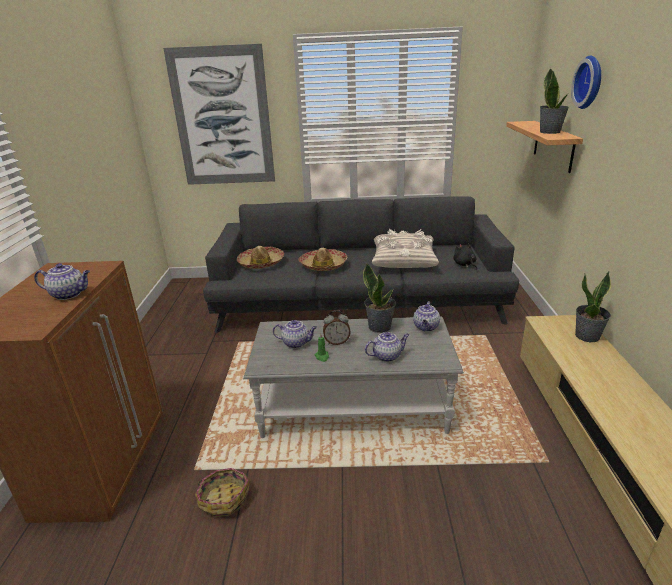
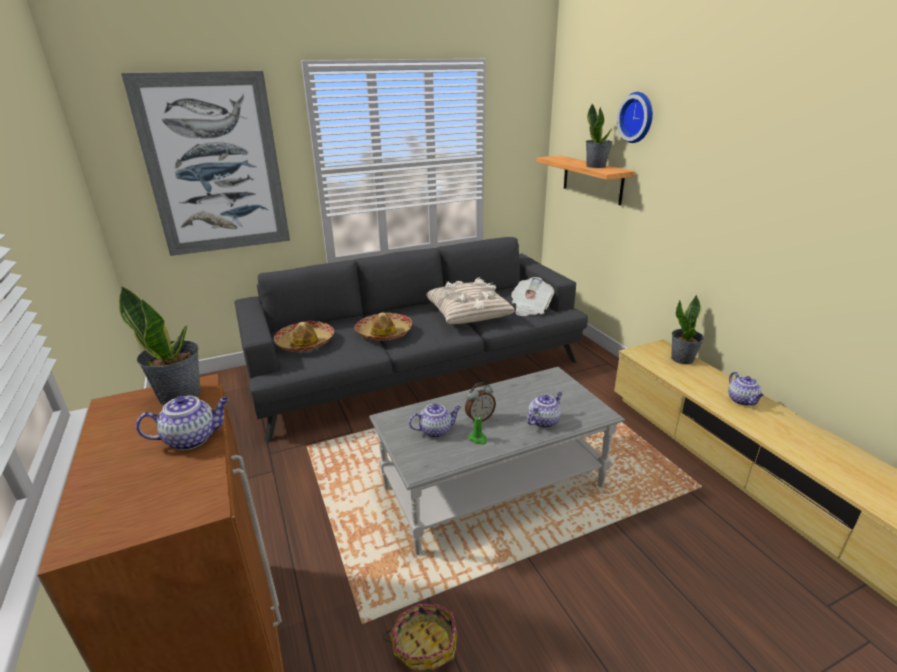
camera: 25 degrees left, 0 degrees up
potted plant [363,263,396,333] -> potted plant moved to [118,285,201,405]
teapot [413,301,440,332] -> teapot moved to [728,372,764,406]
black plush toy [453,243,477,270] -> newspaper [511,277,554,316]

